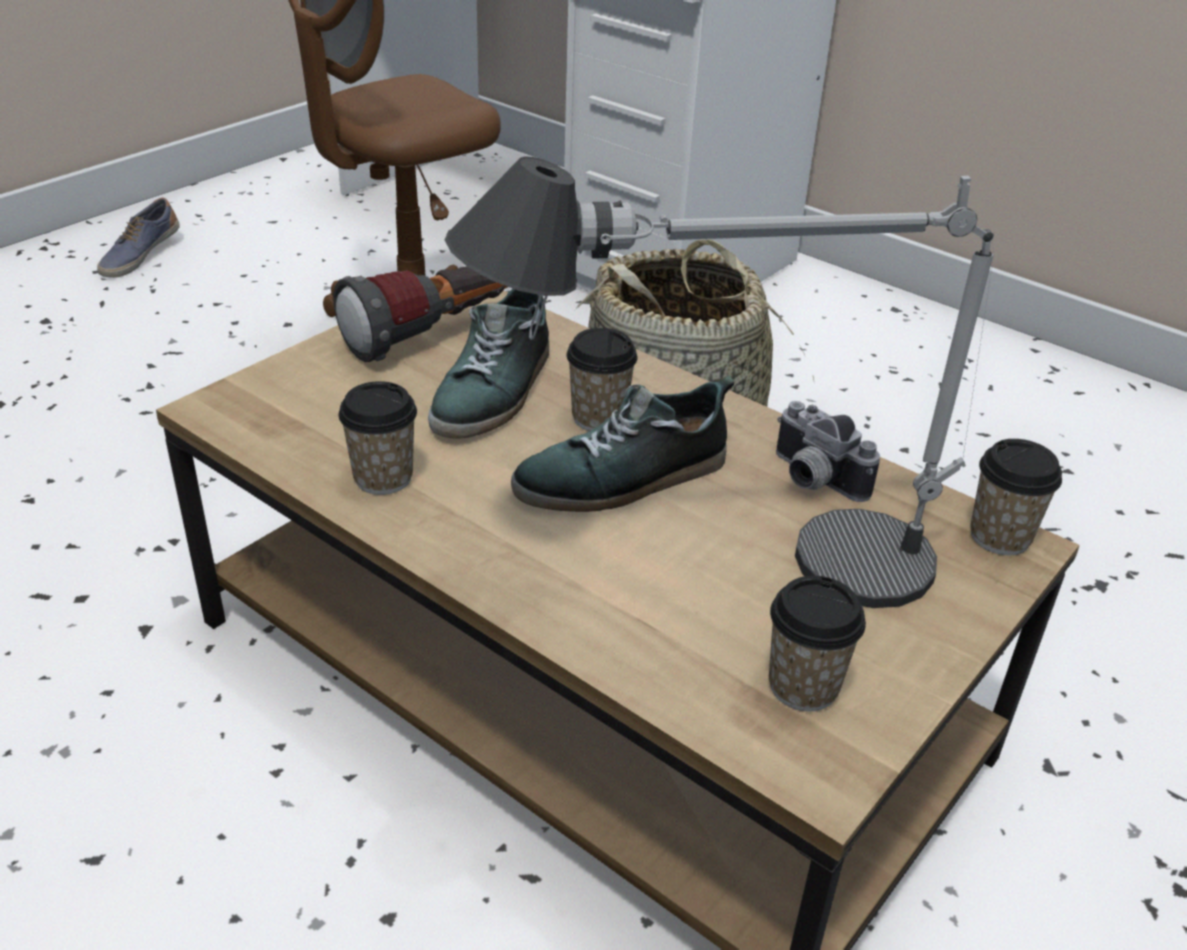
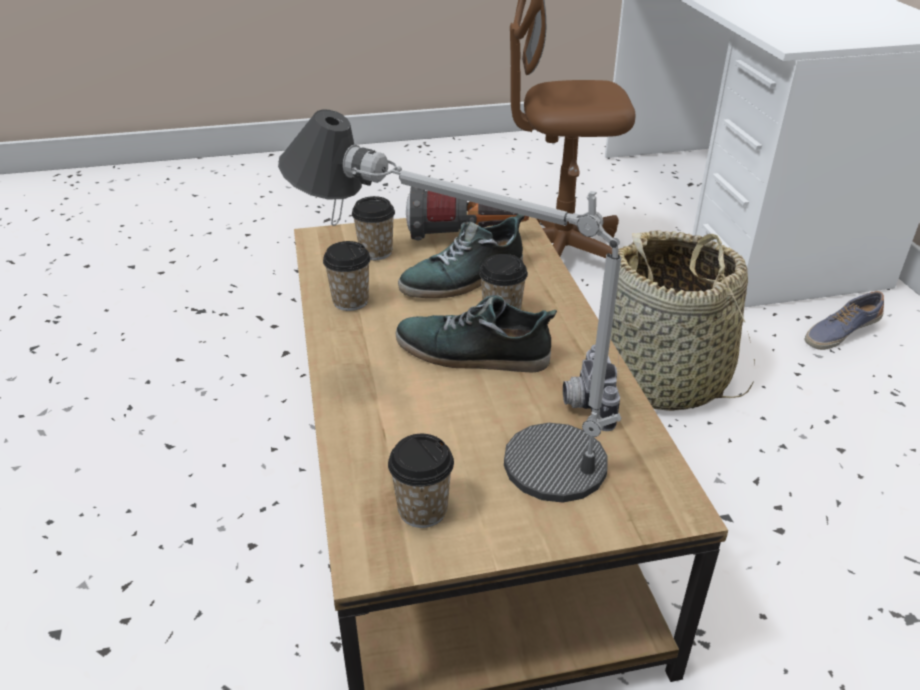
camera: 40 degrees right, 0 degrees up
shoe [97,198,180,278] -> shoe moved to [805,291,884,350]
cup [970,439,1062,555] -> cup moved to [352,196,395,260]

